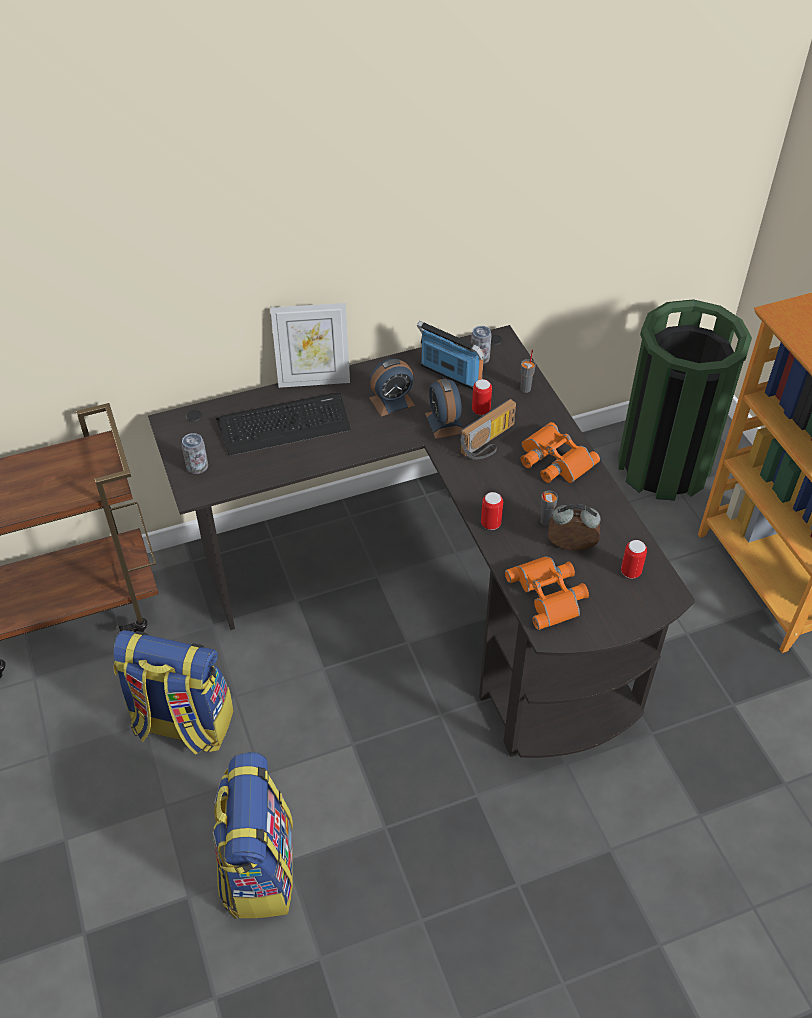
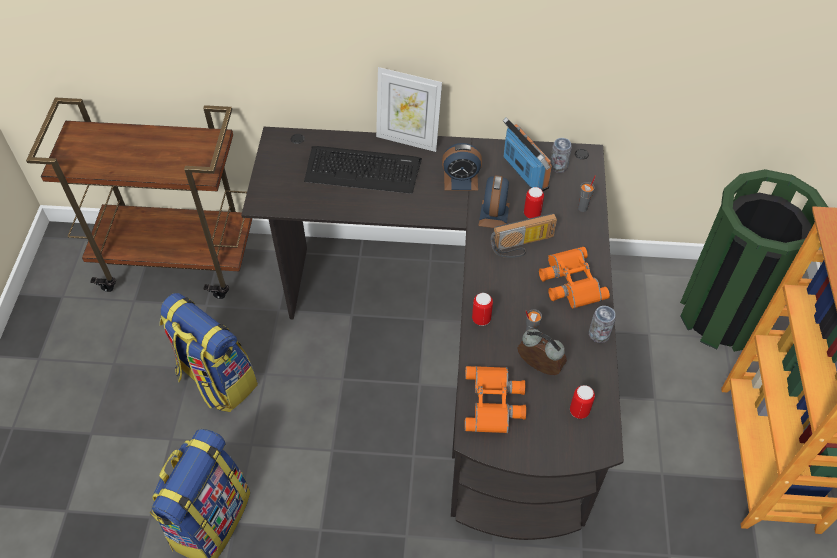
camera: 25 degrees right, 5 degrees up
can [182,433,208,474] -> can moved to [589,306,616,343]

